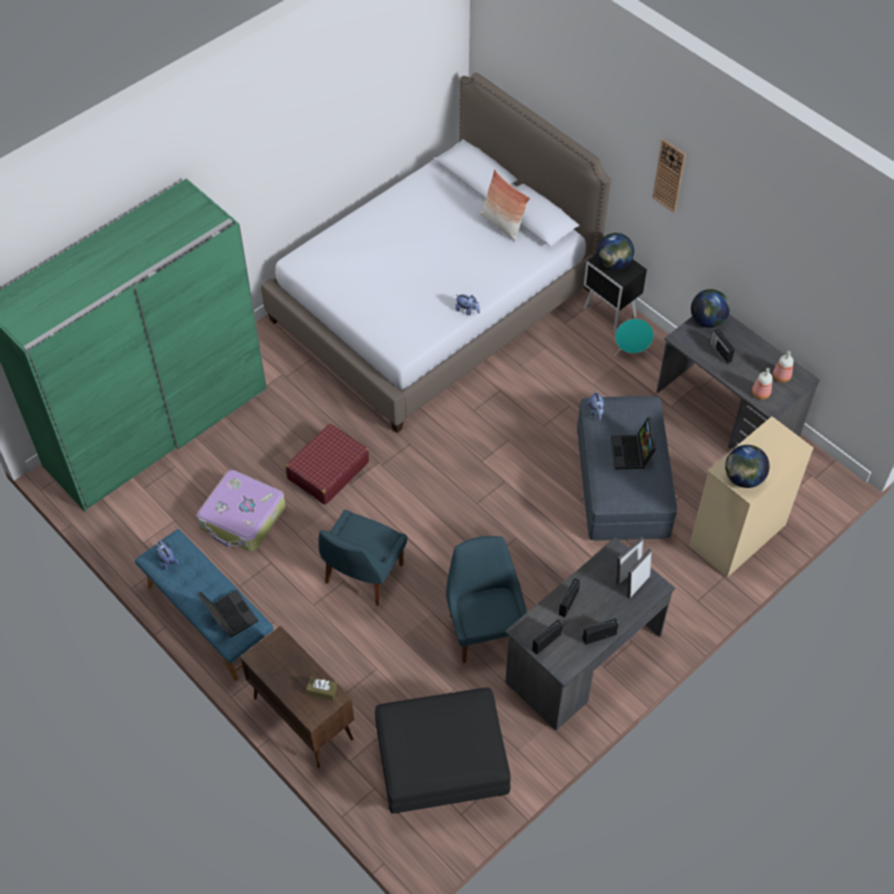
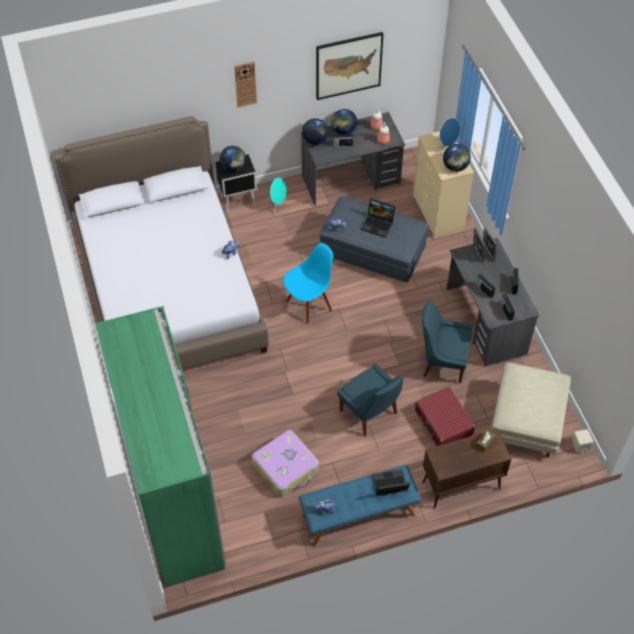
camera: 65 degrees left, 0 degrees up
red suitcase [286,424,369,504] -> red suitcase moved to [415,387,475,446]
black ottoman [375,687,511,814] -> beige ottoman [491,363,571,458]
pillow [480,170,530,241] -> none
none -> blue chair [283,243,333,324]
none -> picture [316,32,384,100]
none -> globe [331,109,357,134]
none -> blue speaker [436,118,460,155]
none -> beige speaker [572,429,594,452]

